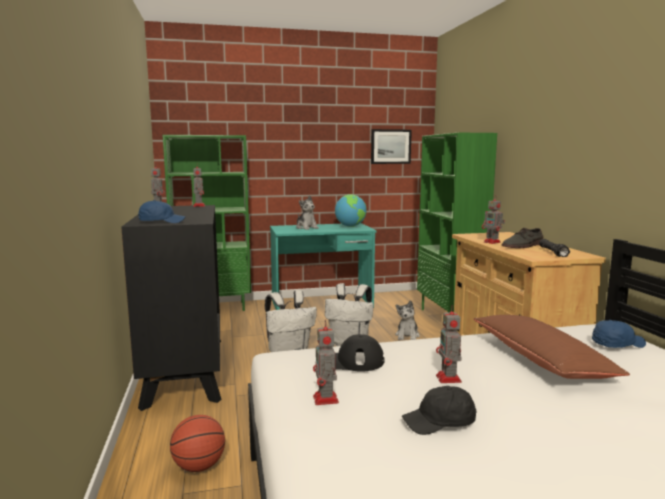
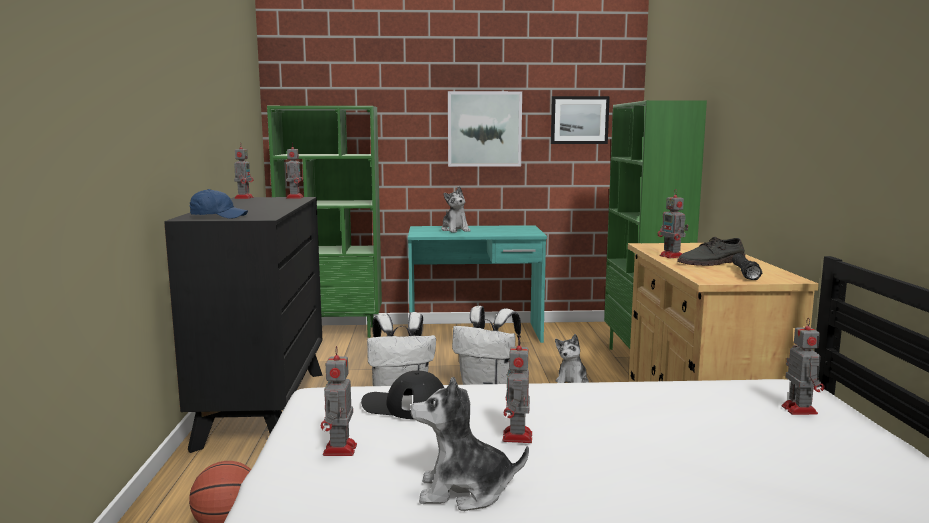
camera: 10 degrees right, 0 degrees up
globe [335,194,367,227] -> none
black cap [402,386,477,435] -> plush toy [411,377,529,511]
brown pillow [473,315,630,379] -> none
blue cap [592,320,646,348] -> toy robot [782,319,824,415]
none -> picture [448,91,522,167]

